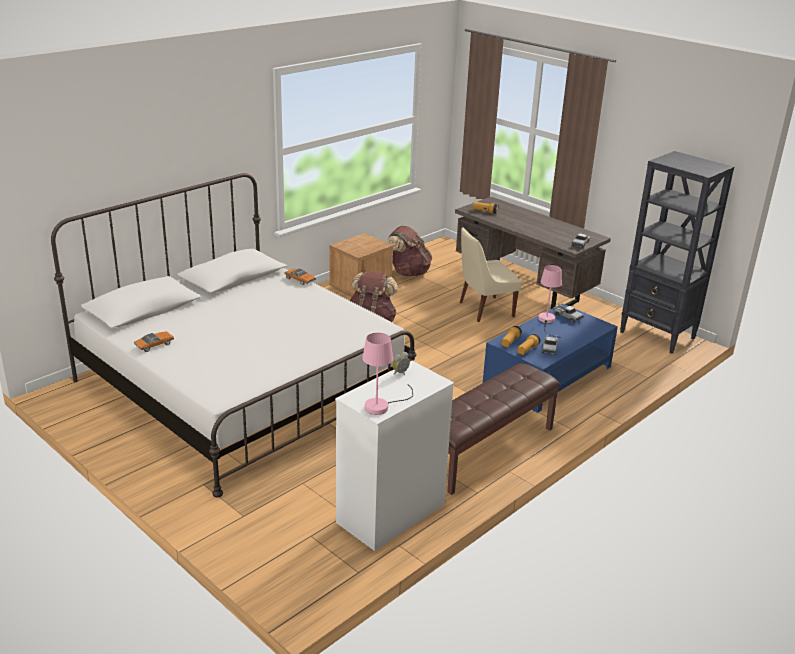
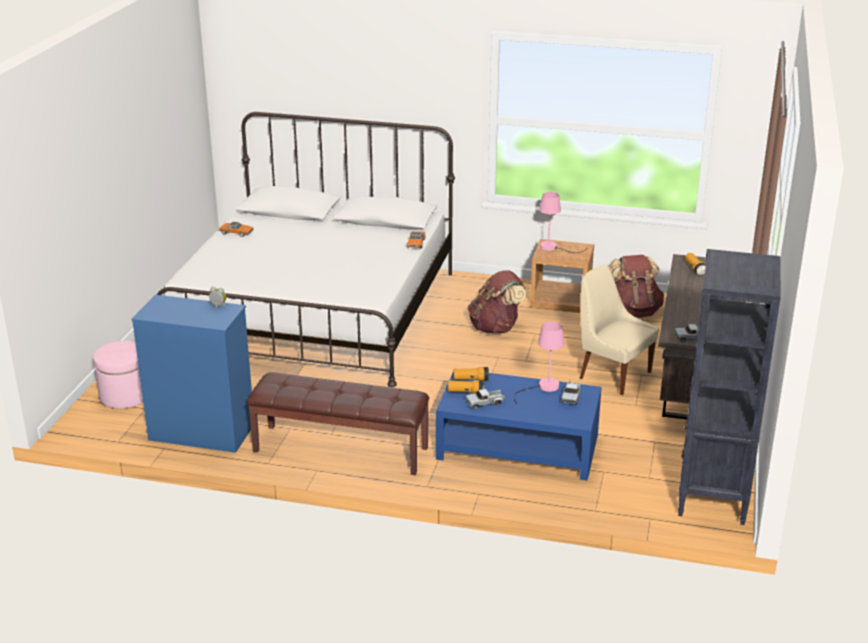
camera: 60 degrees right, 0 degrees up
white dresser [335,361,454,551] -> blue dresser [131,295,252,453]
pink table lamp [362,333,413,415] -> pink table lamp moved to [540,192,587,253]
none -> pink ottoman [93,341,143,409]

